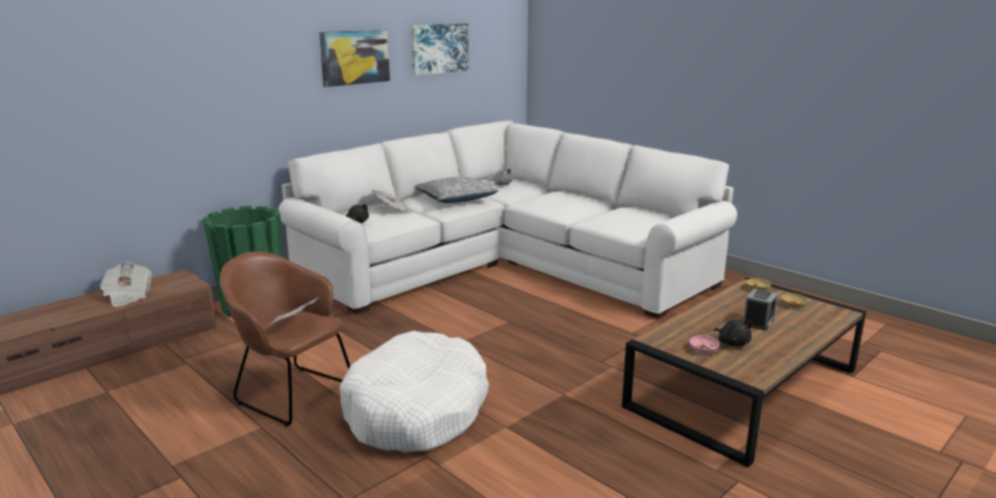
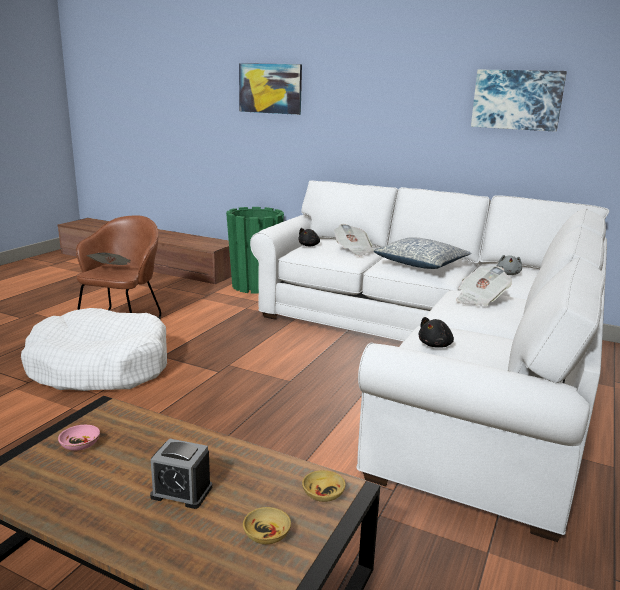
camera: 70 degrees right, 0 degrees up
newspaper [100,262,152,307] -> newspaper moved to [456,266,512,306]
picture [319,30,390,87] -> picture moved to [239,63,302,115]
black plush toy [714,320,752,346] -> black plush toy moved to [418,317,454,348]

